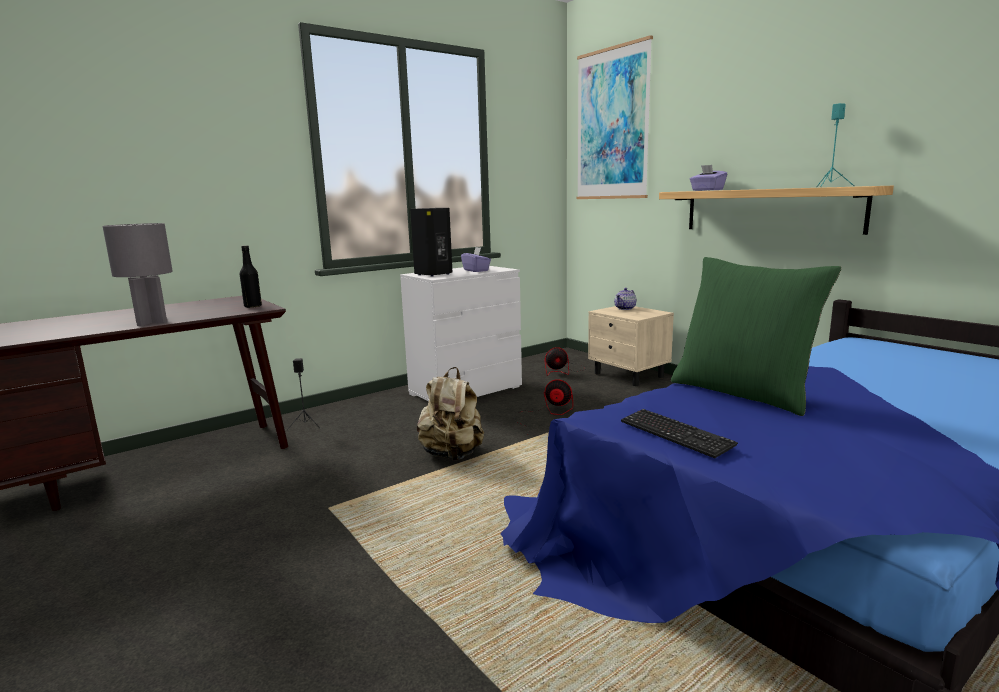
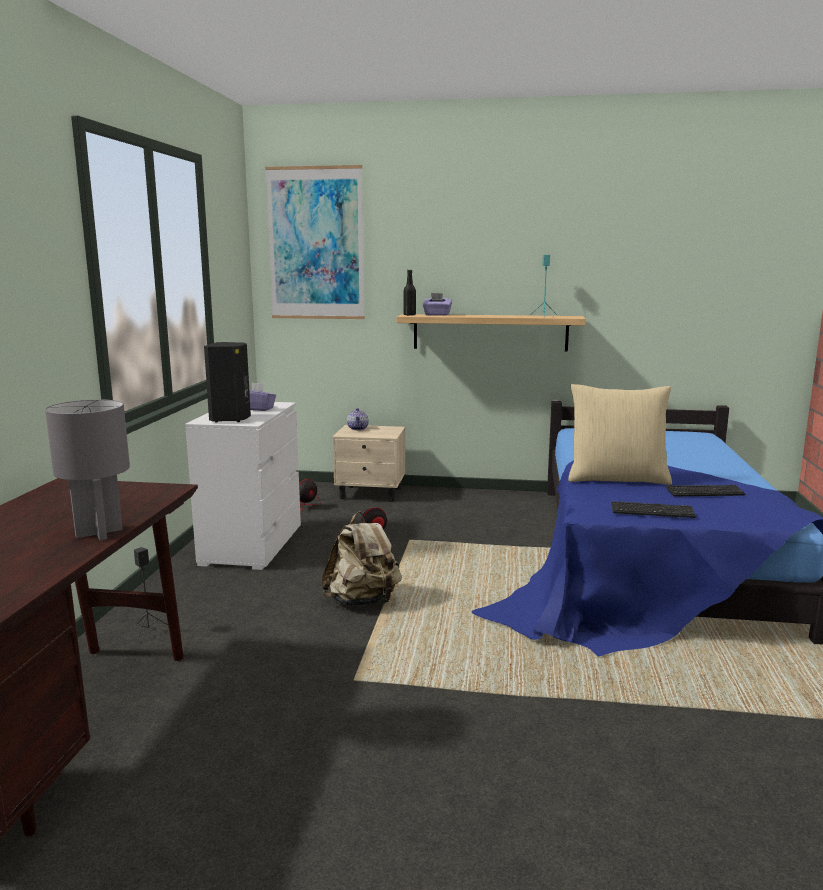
camera: 45 degrees left, 0 degrees up
black bottle [240,245,262,308] -> black bottle moved to [404,270,416,315]
green pillow [671,257,842,416] -> beige pillow [568,384,672,485]
none -> keyboard [666,485,745,497]

